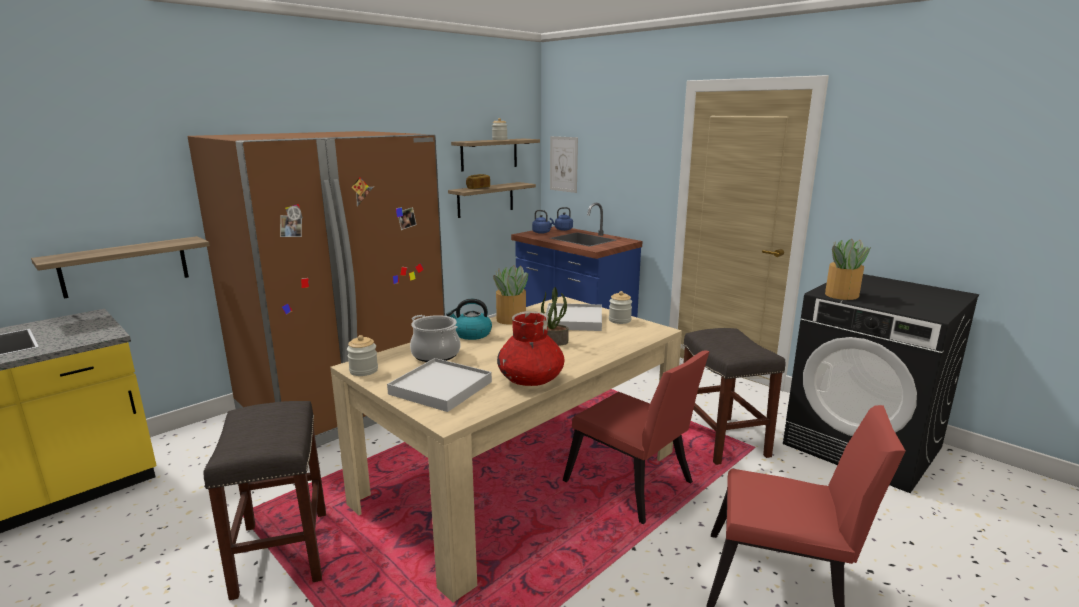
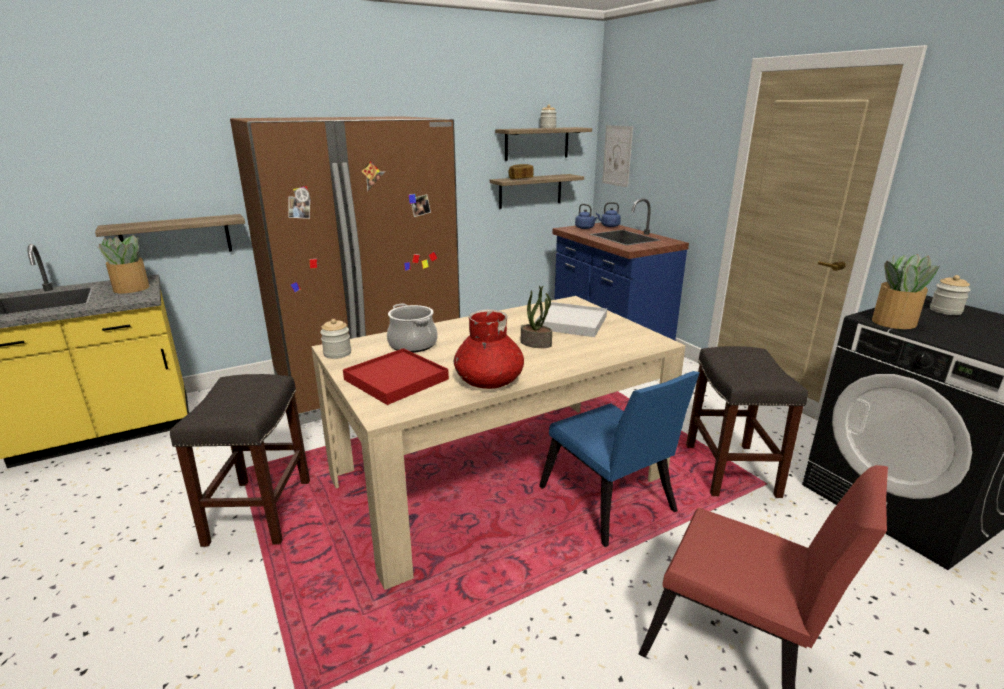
camera: 15 degrees right, 5 degrees up
white tray [387,358,492,412] -> red tray [343,348,449,405]
kettle [446,299,492,340] -> none
potted plant [493,265,528,325] -> potted plant moved to [92,235,149,293]
red chair [563,350,710,524] -> blue chair [539,371,699,547]
jar [609,291,632,324] -> jar moved to [930,275,971,315]

